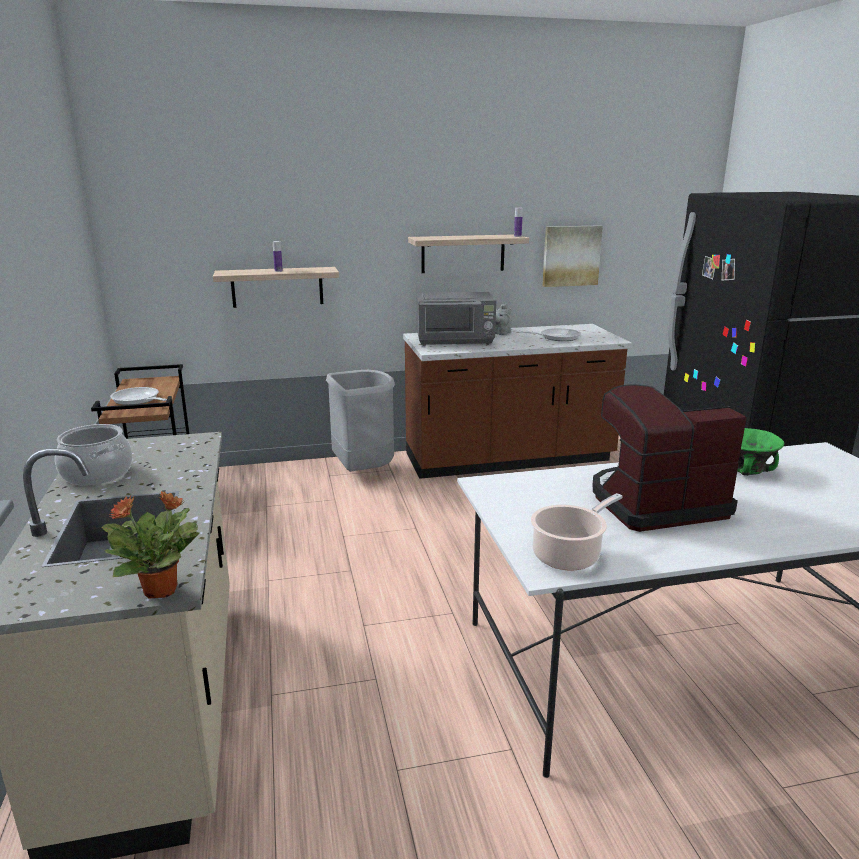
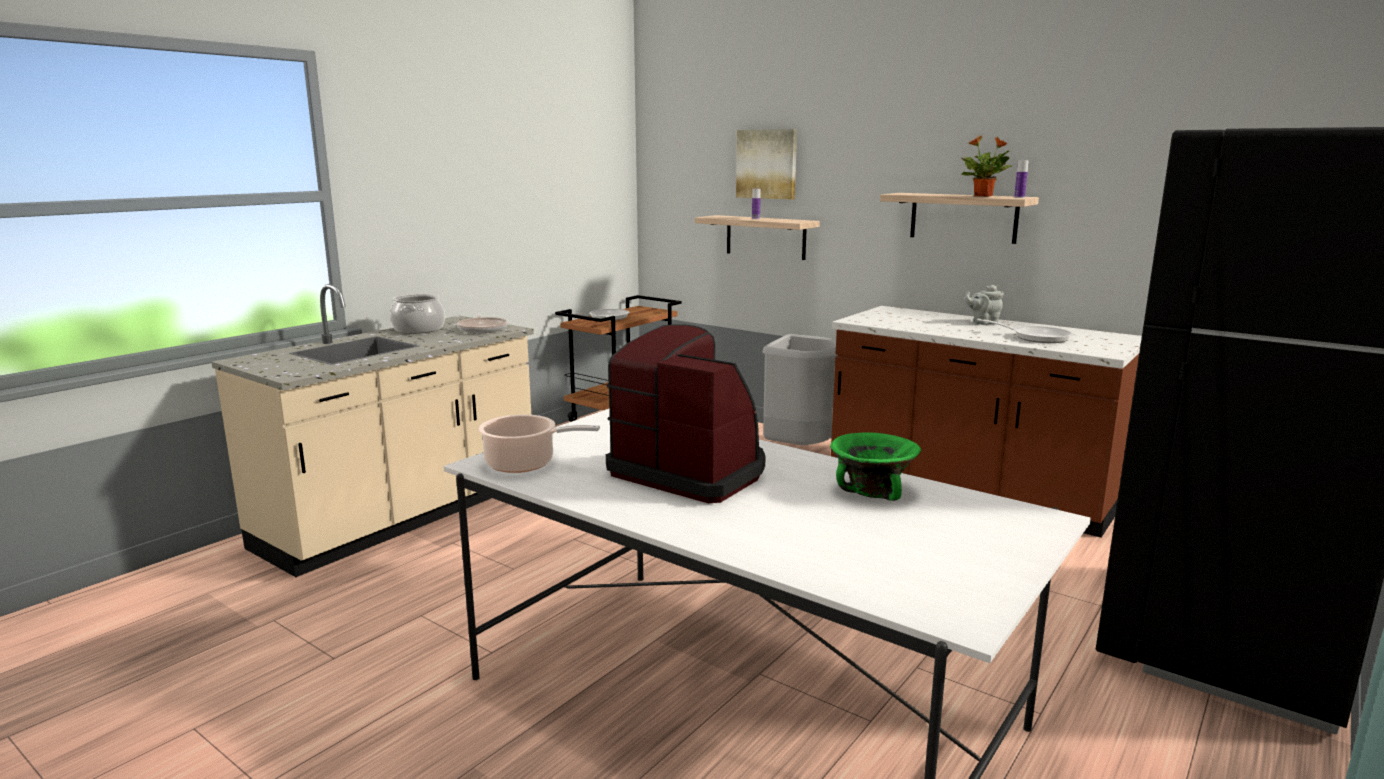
camera: 50 degrees right, 5 degrees down
potted plant [101,491,200,599] -> potted plant moved to [961,135,1012,197]
grey microwave [416,292,496,346] -> none
picture [542,225,603,287] -> picture moved to [736,129,797,200]
none -> frying pan [457,312,508,333]

